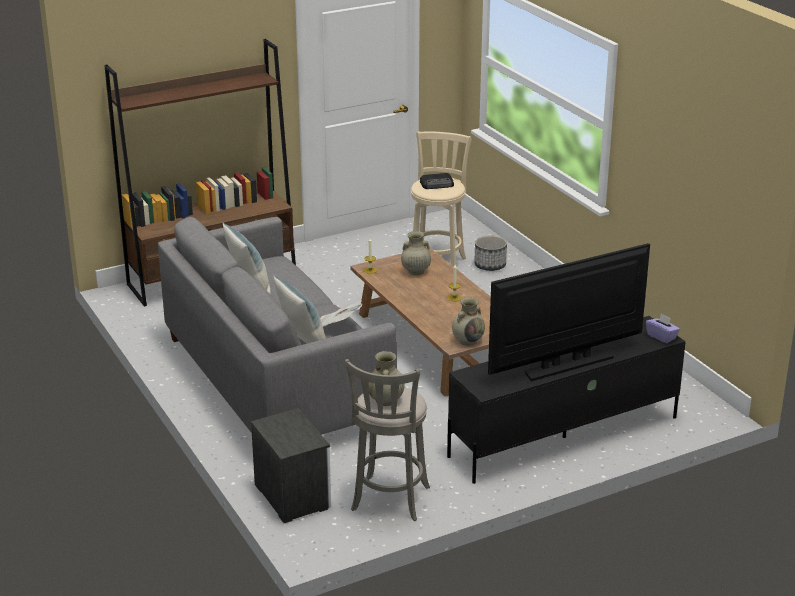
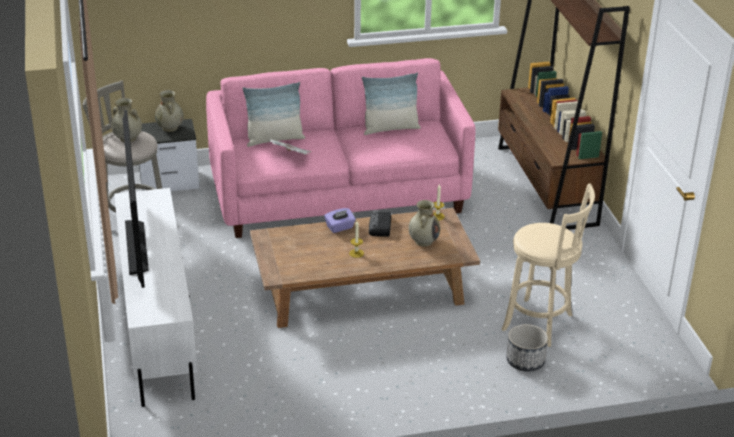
camera: 105 degrees right, 5 degrees up
grey sofa [158,217,397,435] -> pink sofa [206,58,476,238]
radio [420,173,454,189] -> radio moved to [369,212,391,237]
black tv stand [447,316,686,484] -> white tv stand [114,188,197,407]
beige vase [452,297,485,346] -> beige vase moved to [155,90,184,132]
purple tissue box [646,313,680,343] -> purple tissue box moved to [324,208,356,233]

